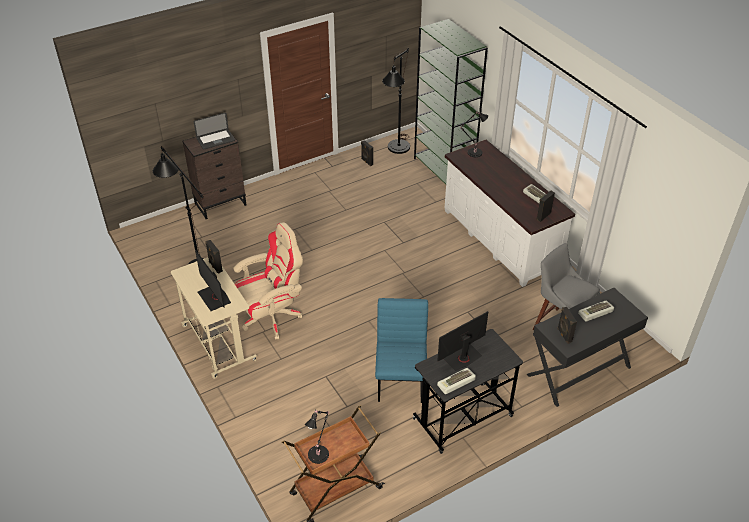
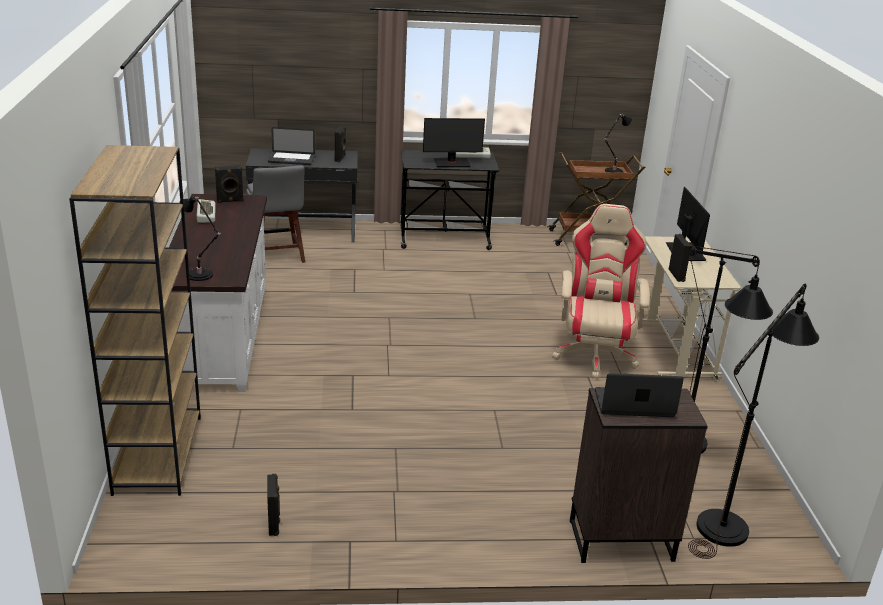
camera: 155 degrees left, 15 degrees down
beige office chair [233,222,303,340] -> beige office chair turned 105 degrees clockwise [552,204,650,379]
blue chair [375,298,428,403] -> none
black floor lamp [382,48,410,154] -> black floor lamp moved to [688,284,819,559]
green bookcase [414,19,488,184] -> brown bookcase [69,145,201,496]
keyboard [578,301,614,321] -> laptop [268,127,315,165]

